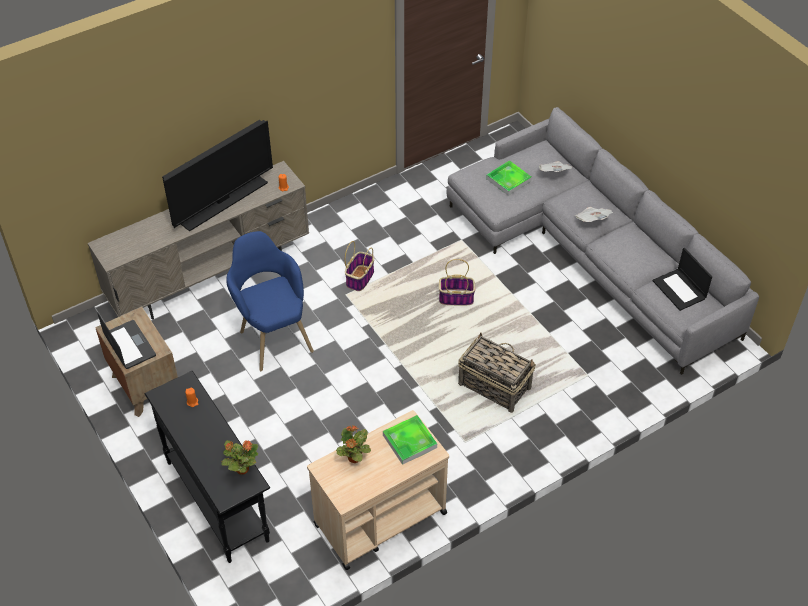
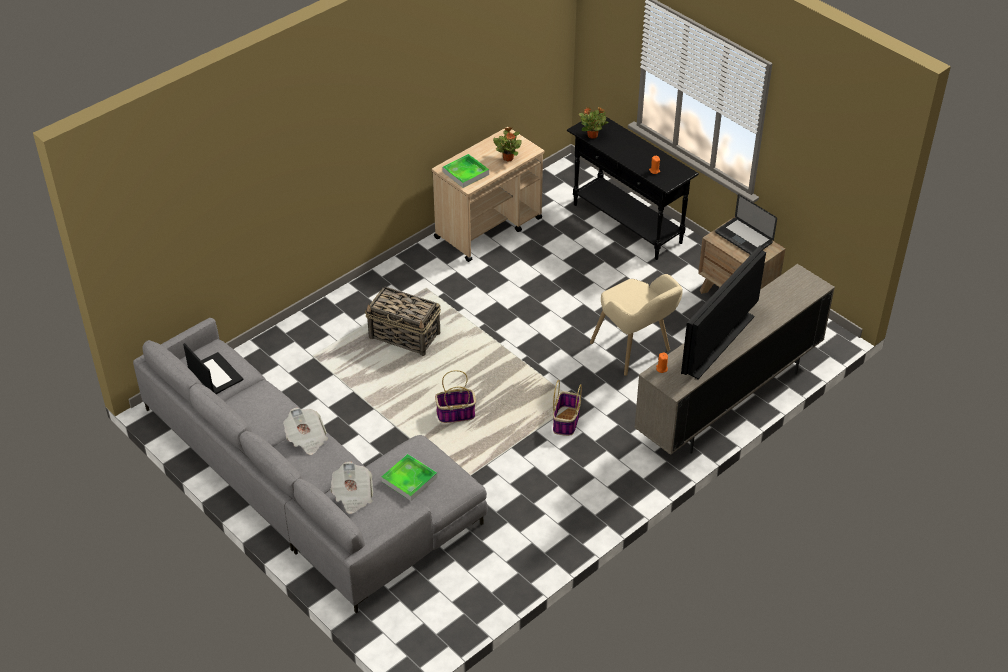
camera: 170 degrees right, 5 degrees down
blue armchair [226,231,314,371] -> beige armchair [590,274,683,376]

